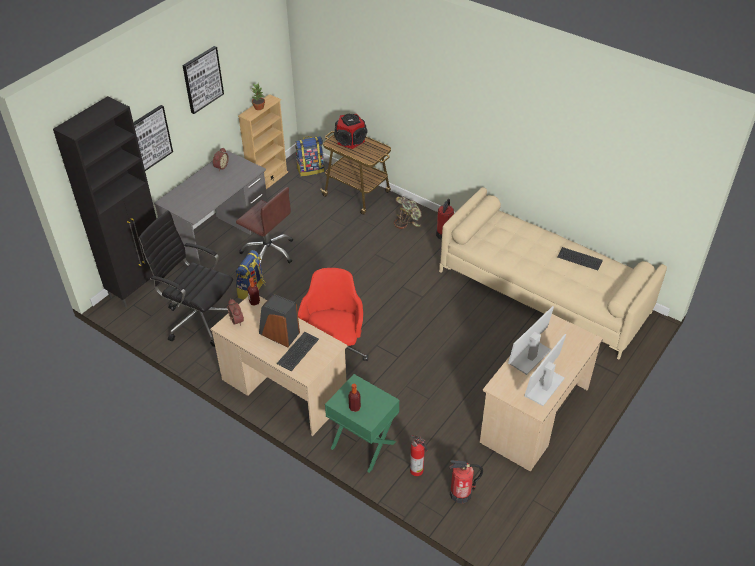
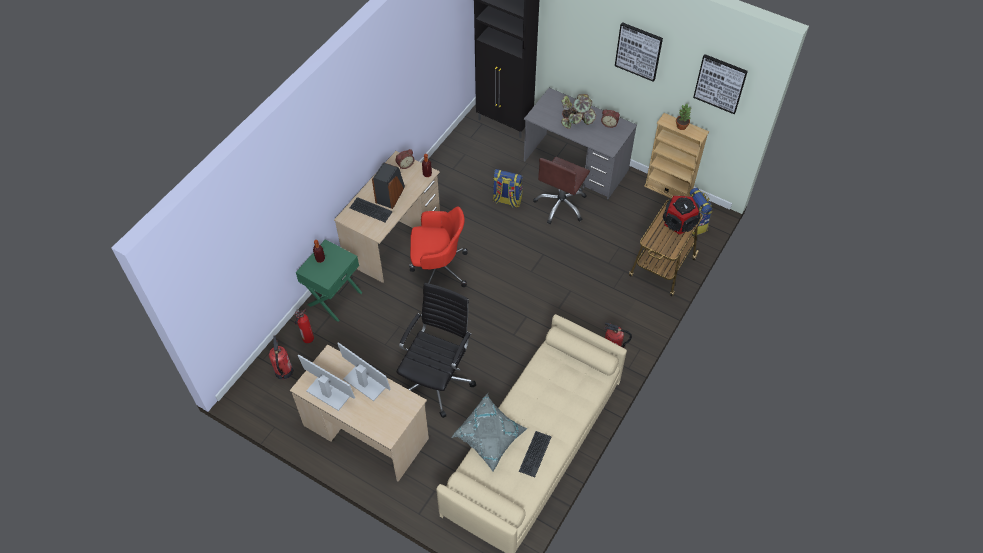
camera: 85 degrees right, 10 degrees up
picture [133,105,173,171] -> picture moved to [693,54,748,114]
black office chair [138,210,233,347] -> black office chair moved to [397,283,476,418]
potted plant [394,197,422,229] -> potted plant moved to [561,94,596,129]
none -> grey pillow [451,393,527,472]

